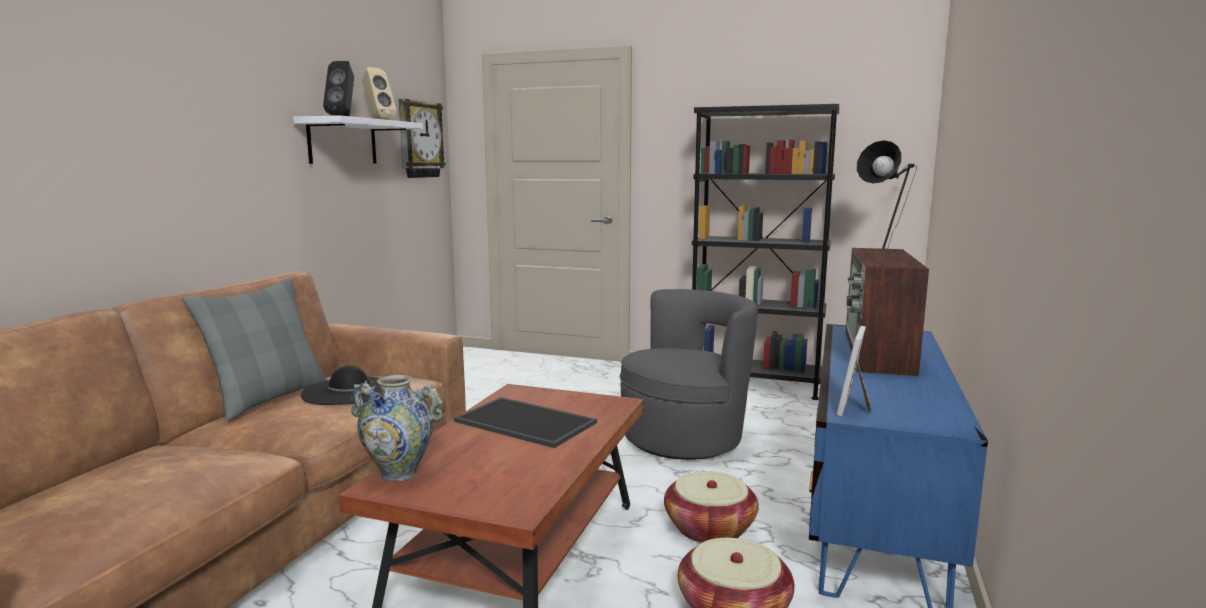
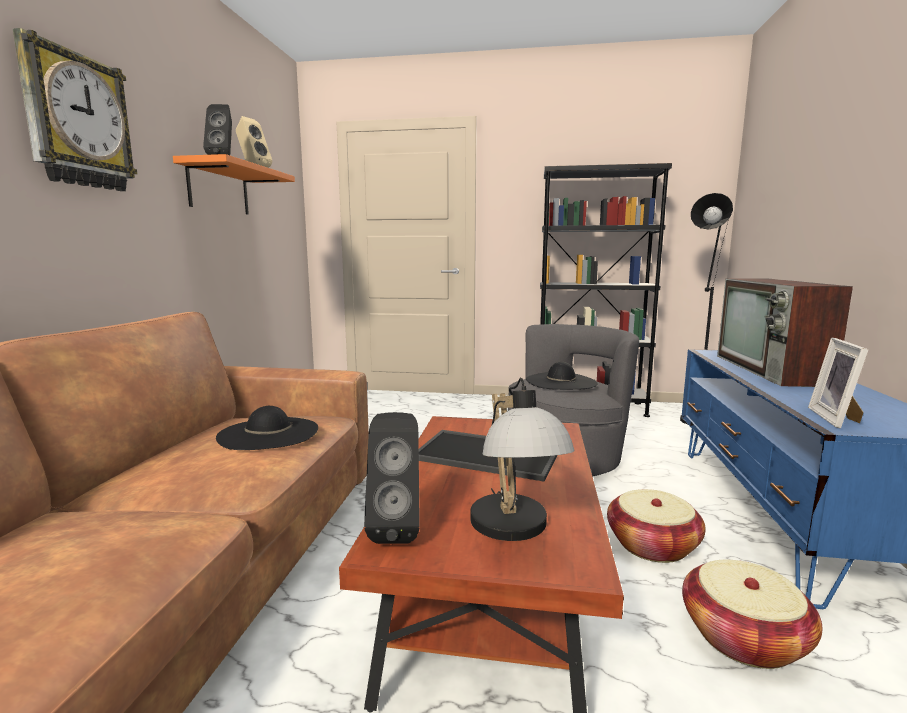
camera: 10 degrees left, 0 degrees up
grey pillow [182,278,327,421] -> none
white shelf [293,115,423,164] -> orange shelf [173,154,295,214]
vase [351,375,443,481] -> black speaker [364,412,420,544]
wall clock [398,99,446,178] -> wall clock moved to [13,28,137,191]
none -> table lamp [470,378,575,541]
none -> black hat [526,362,598,390]

